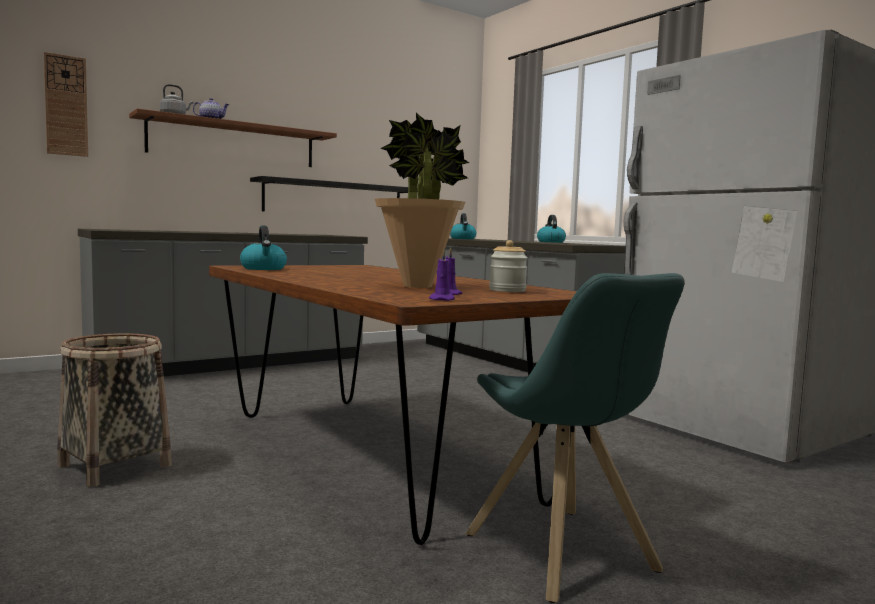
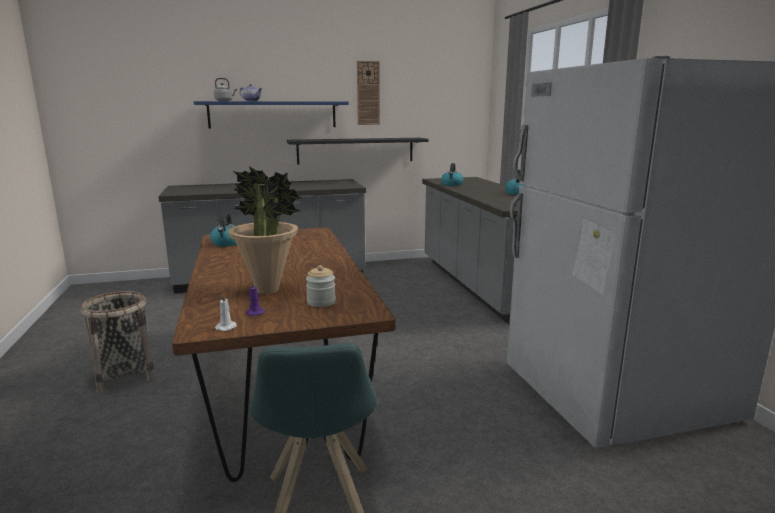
camera: 20 degrees right, 10 degrees up
wall clock [44,52,88,157] -> wall clock moved to [357,61,380,125]
brown shelf [129,109,337,167] -> blue shelf [194,101,349,128]
purple candle [429,250,455,301] -> white candle [215,293,237,331]

